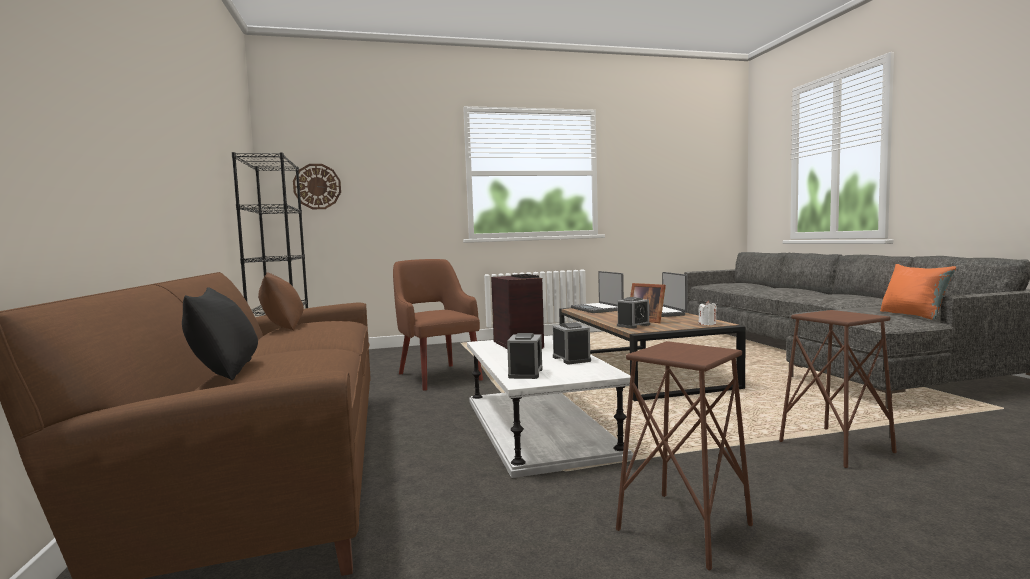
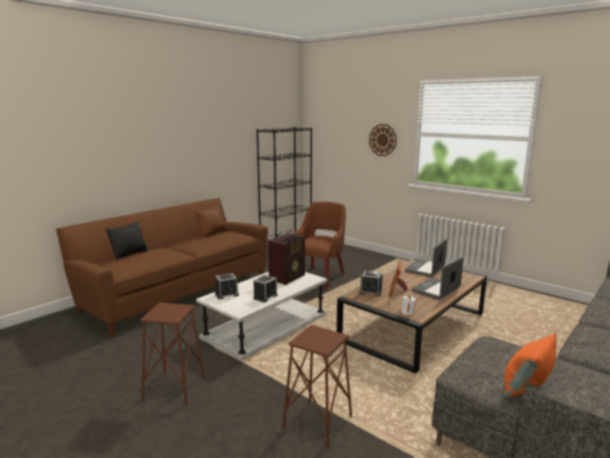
camera: 55 degrees right, 10 degrees up
wall clock [293,164,341,209] -> wall clock moved to [369,124,397,156]

